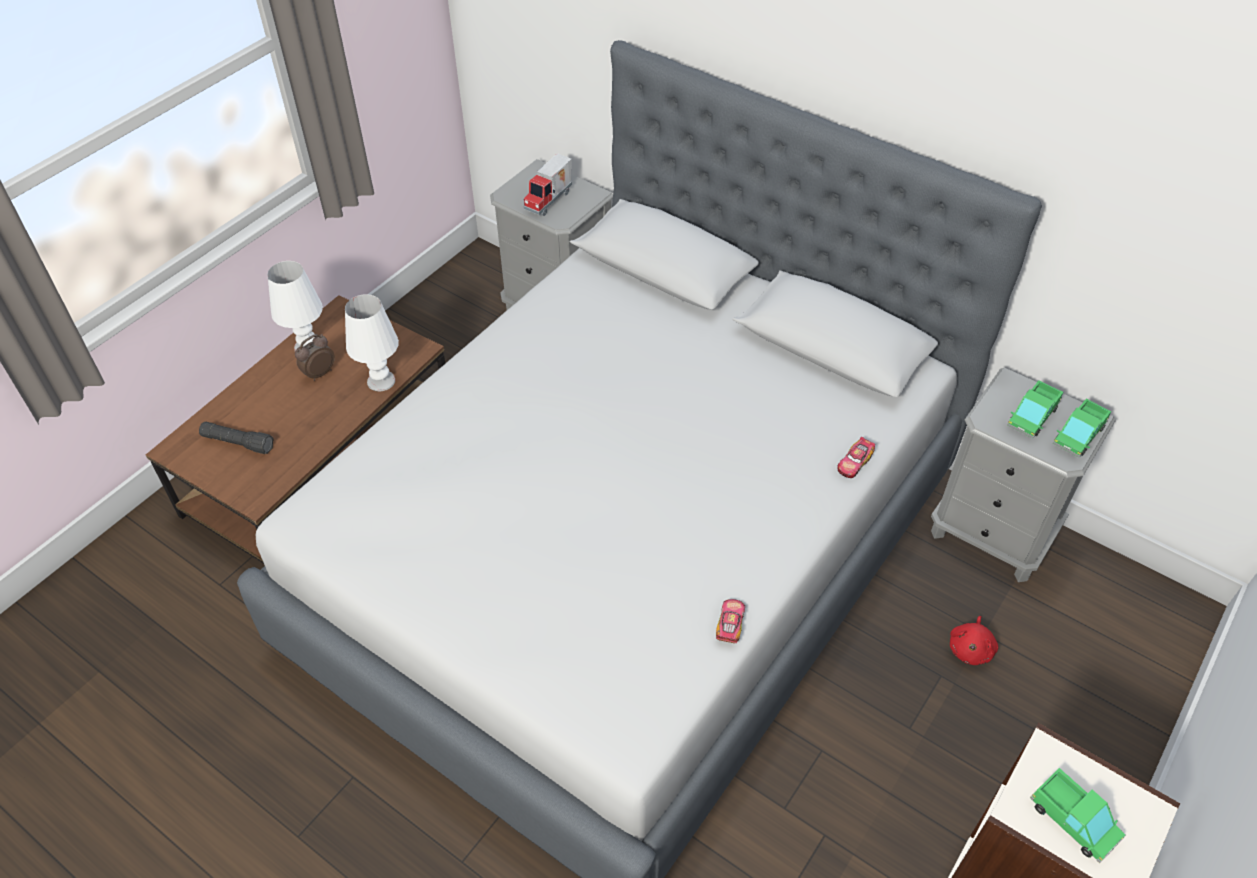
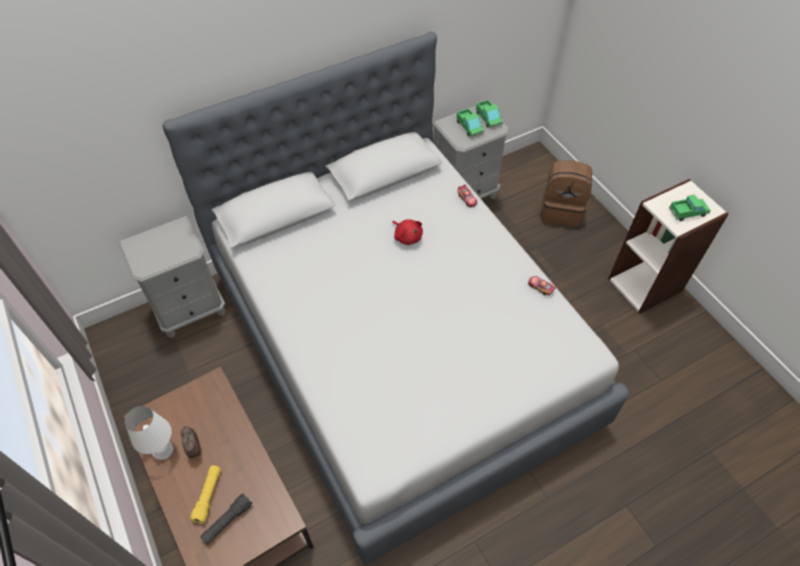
camera: 65 degrees left, 5 degrees up
white table lamp [345,294,399,391] -> none
toy truck [524,153,572,216] -> none
red plush toy [950,616,998,665] -> red plush toy moved to [392,219,423,245]
none -> yellow flashlight [190,465,221,524]
none -> brown backpack [541,160,592,226]

